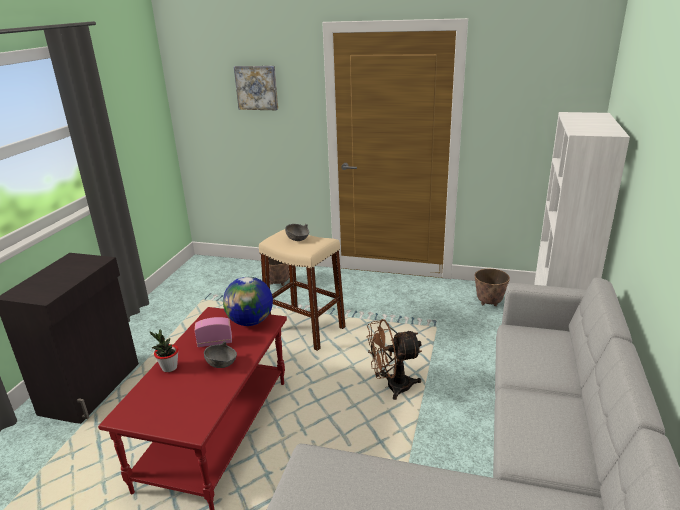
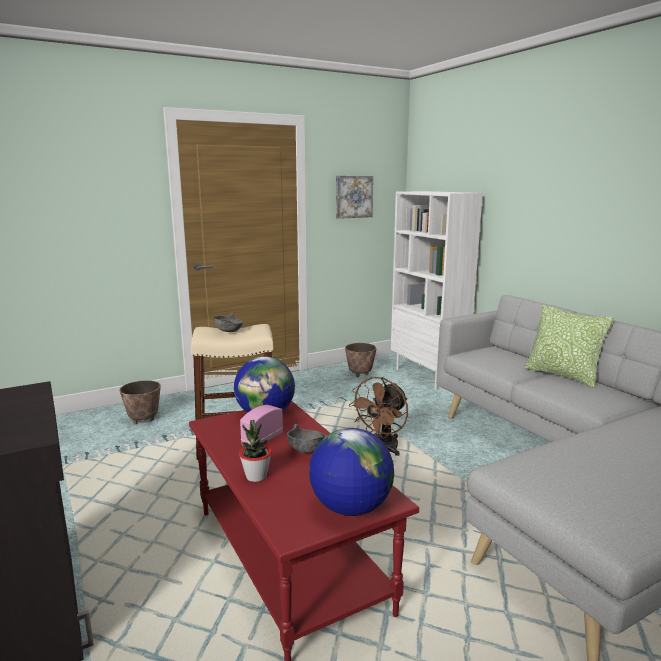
camera: 45 degrees left, 10 degrees down
picture [234,66,278,110] -> picture moved to [336,176,373,219]
none -> globe [309,428,394,516]
none -> pillow [524,305,614,388]

